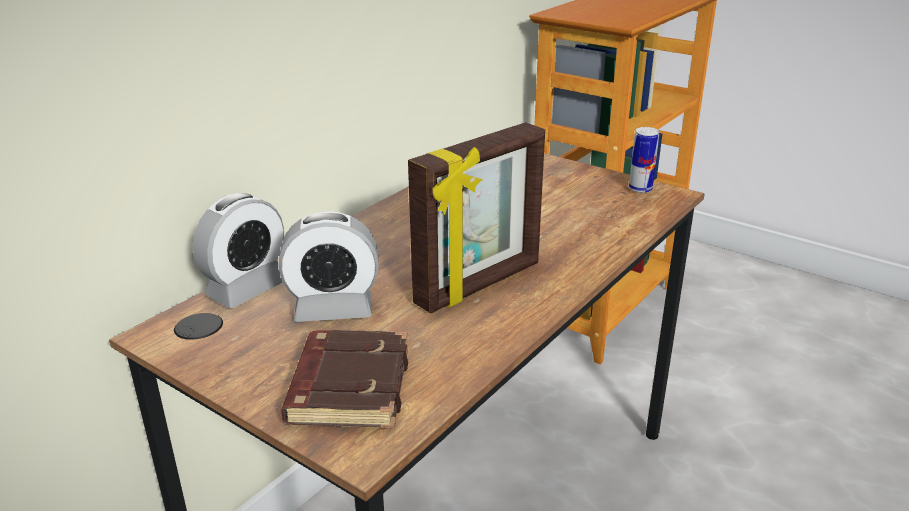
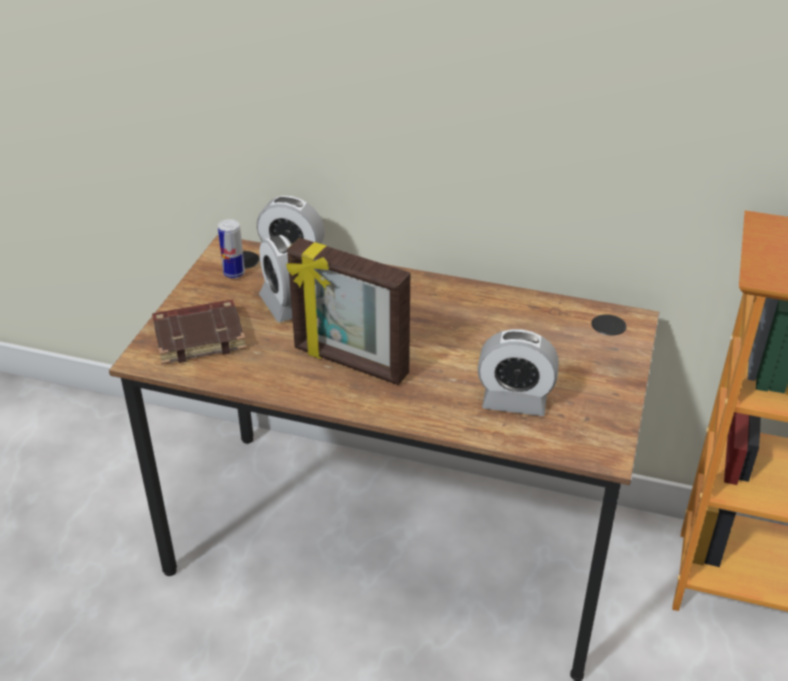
camera: 70 degrees right, 10 degrees up
can [629,127,659,193] -> can moved to [218,219,245,278]
none -> alarm clock [478,329,559,416]

